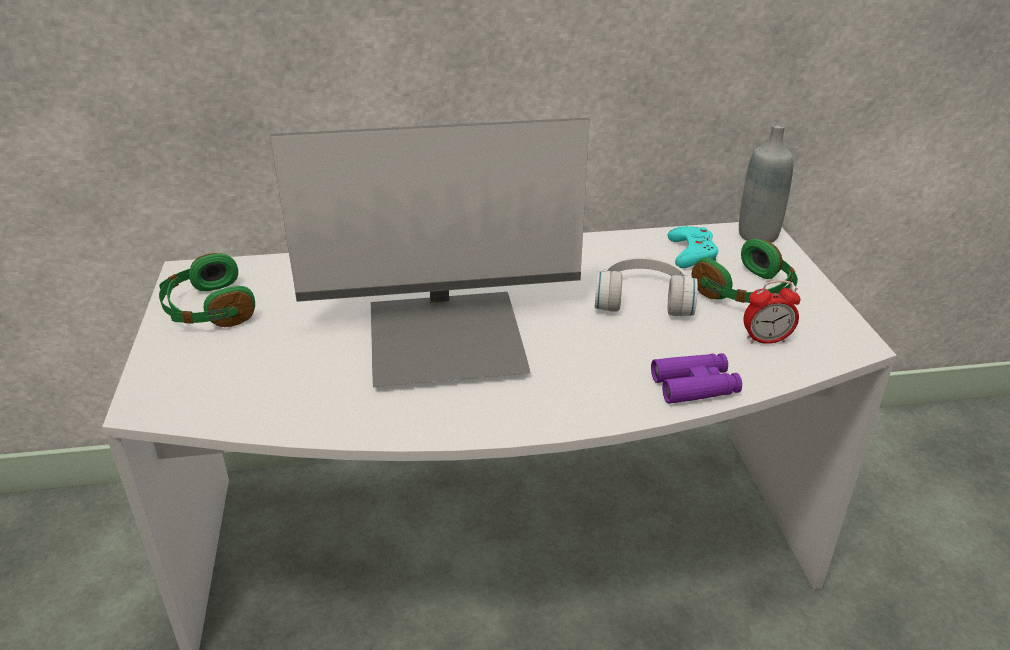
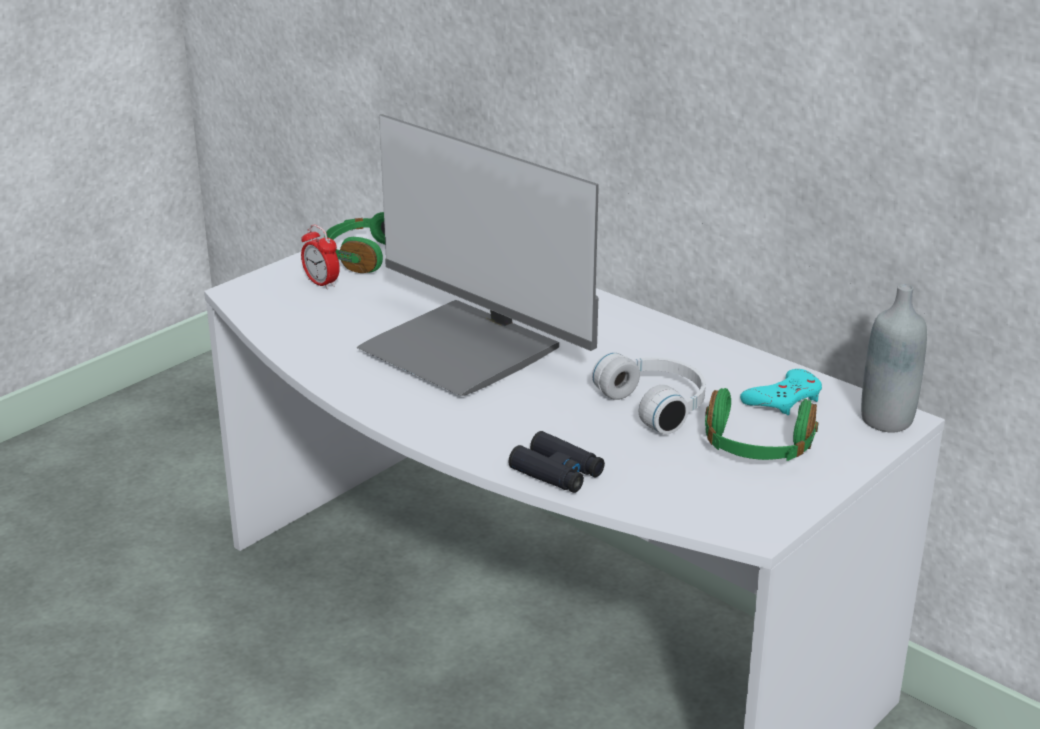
camera: 50 degrees right, 5 degrees down
purple binoculars [651,353,742,404] -> black binoculars [508,431,605,493]
alarm clock [744,280,801,344] -> alarm clock moved to [301,225,340,290]

